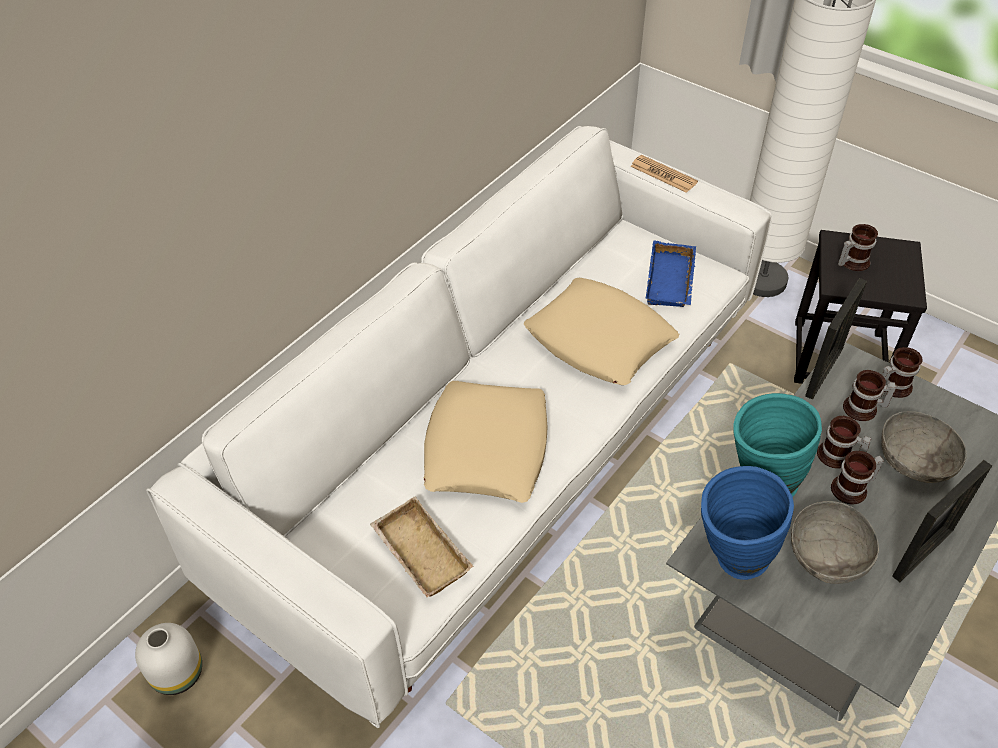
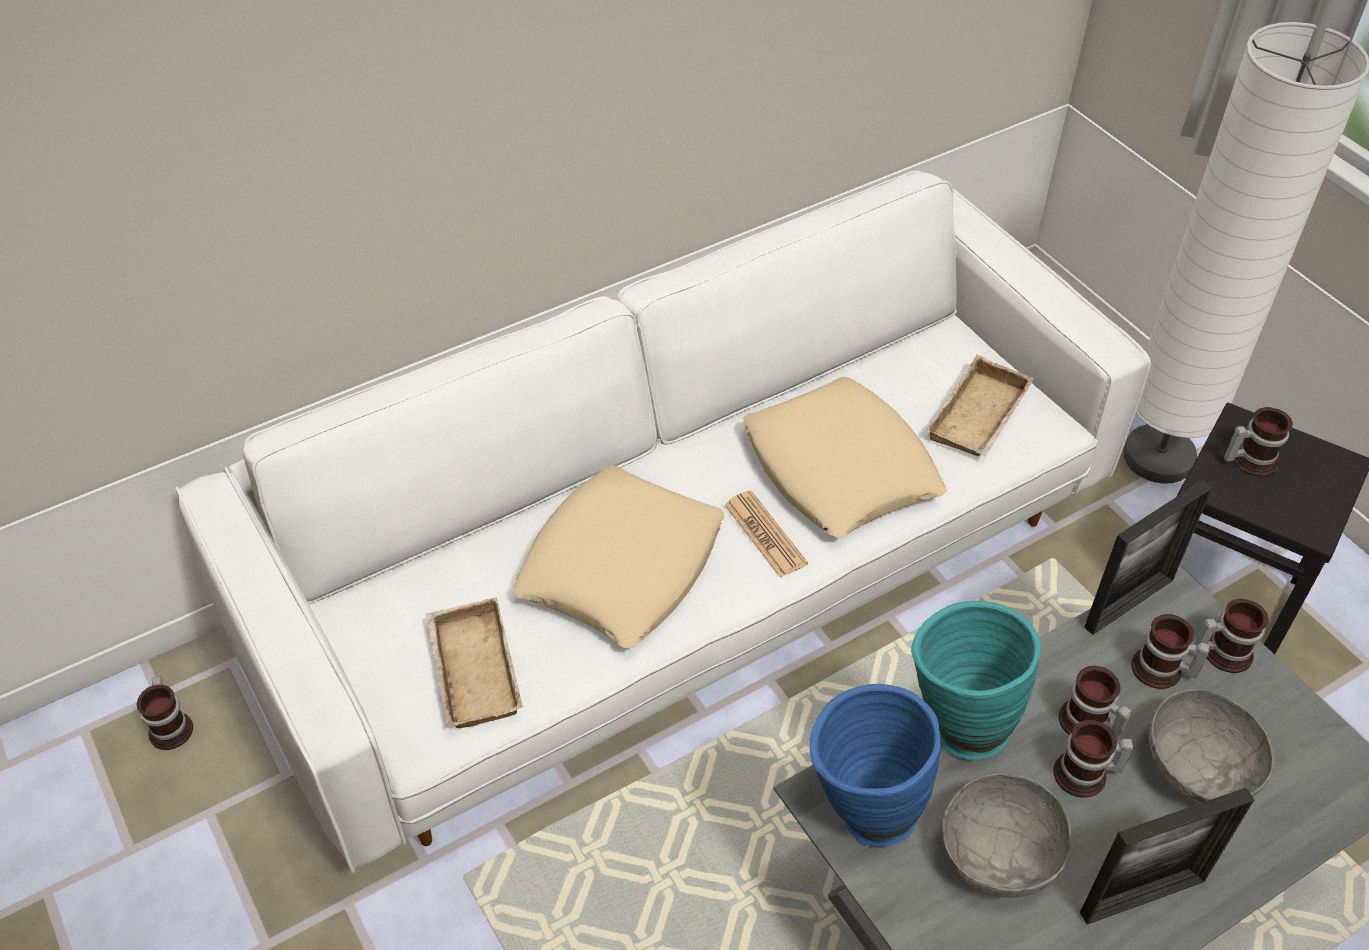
camera: 20 degrees right, 0 degrees up
white vase [135,623,202,695] -> mug [137,677,193,750]
newspaper [630,155,698,193] -> newspaper moved to [725,490,808,578]
blue tray [646,241,696,307] -> beige tray [926,355,1034,456]

